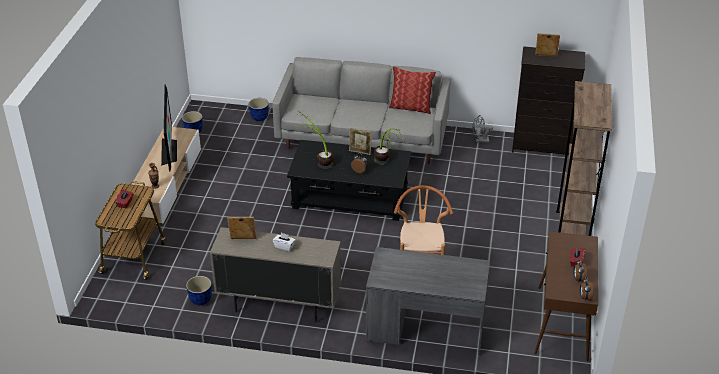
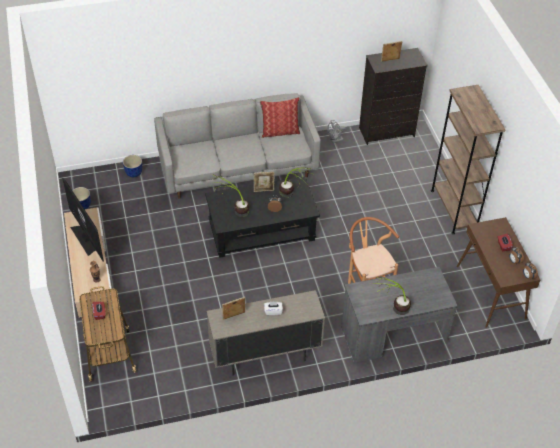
camera: 25 degrees left, 10 degrees up
planter [186,276,212,305] -> none
none -> potted plant [373,276,411,315]

